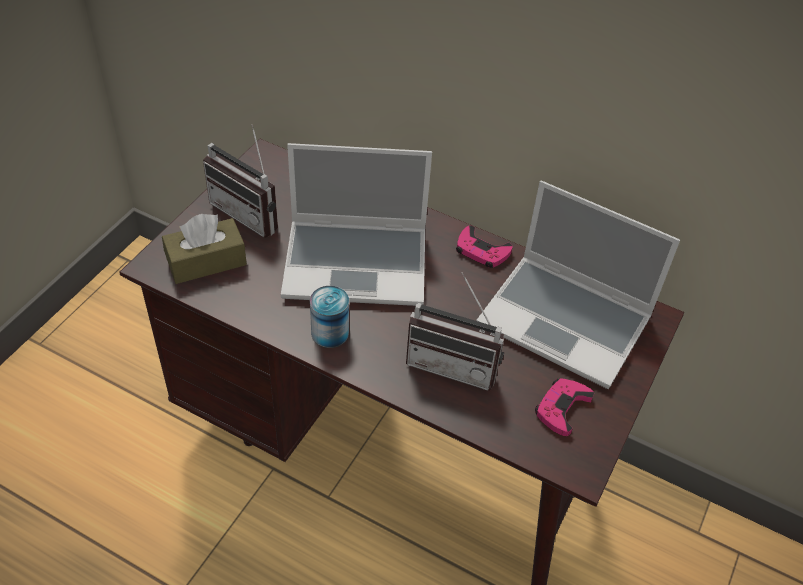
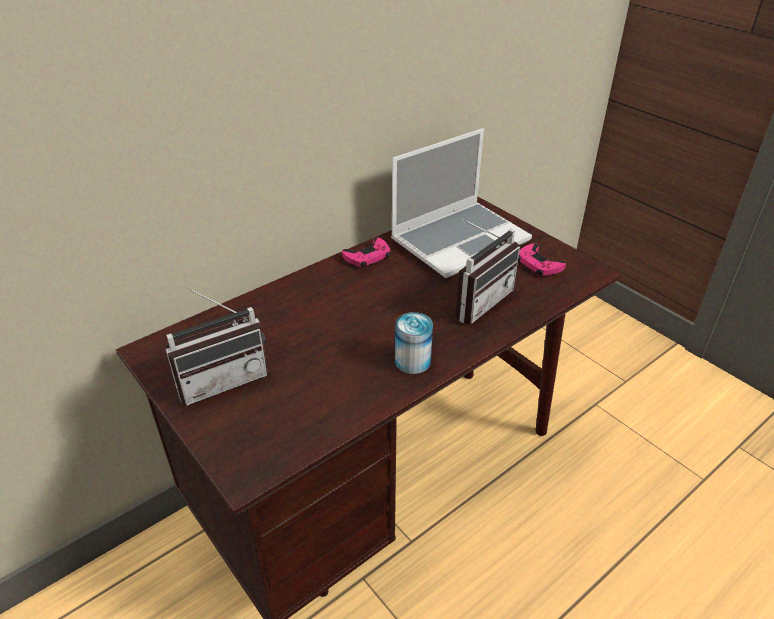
camera: 65 degrees left, 10 degrees down
brown tissue box [162,214,247,284] -> none
laptop [281,143,432,306] -> none

